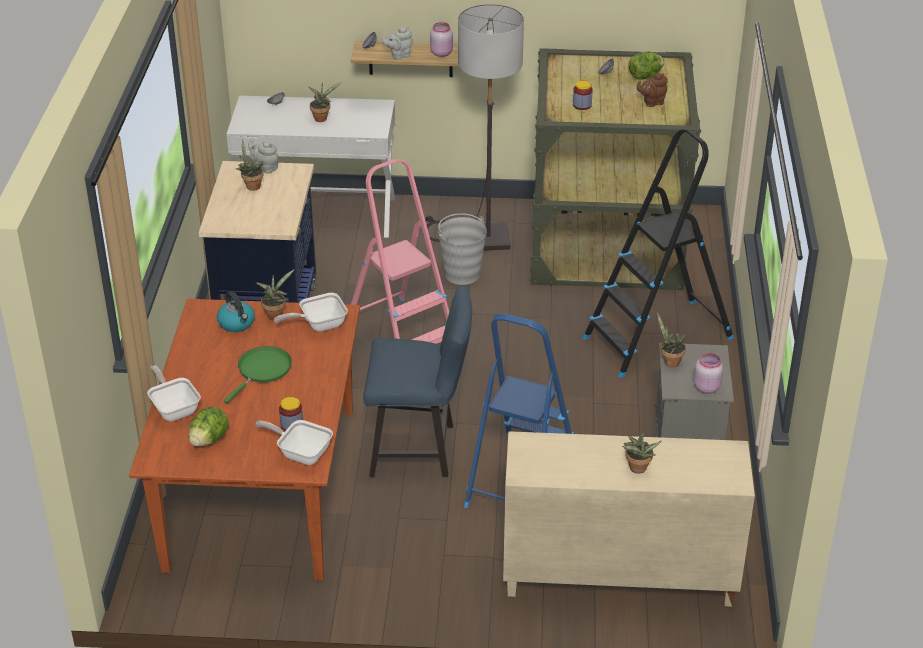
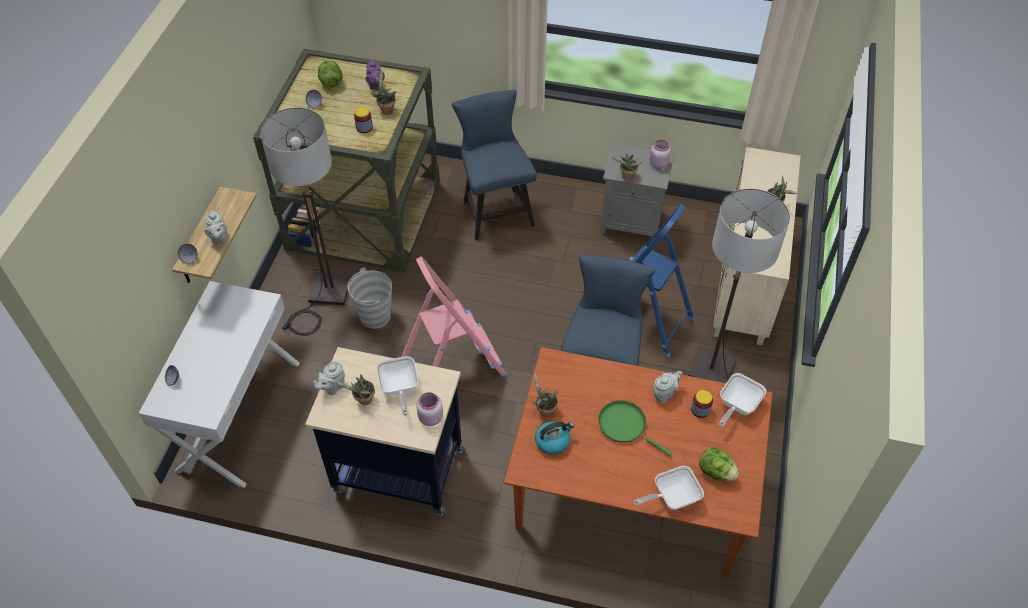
camera: 80 degrees left, 15 degrees up
frying pan [274,293,348,332] -> frying pan moved to [376,356,418,416]
potted plant [309,82,342,122] -> potted plant moved to [371,69,396,115]
pink jar [430,22,453,57] -> pink jar moved to [416,392,443,426]
black step ladder [583,129,734,378] -> blue chair [452,90,537,240]
brown teapot [637,73,668,107] -> purple teapot [365,59,385,91]
none -> grey teapot [653,371,682,403]
none -> floor lamp [688,189,790,383]

